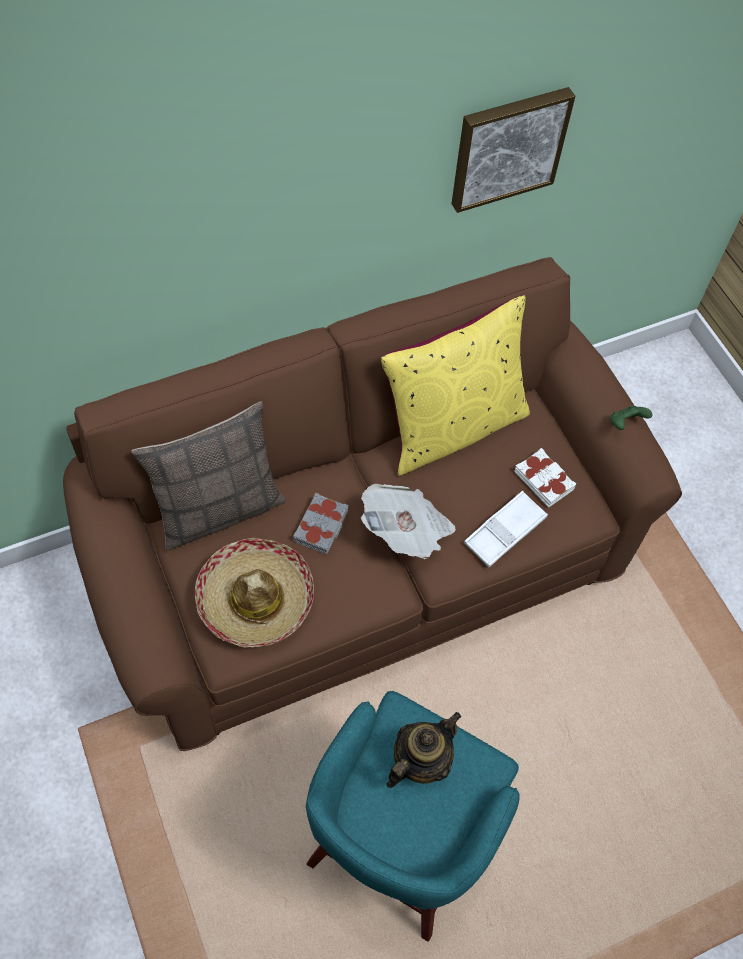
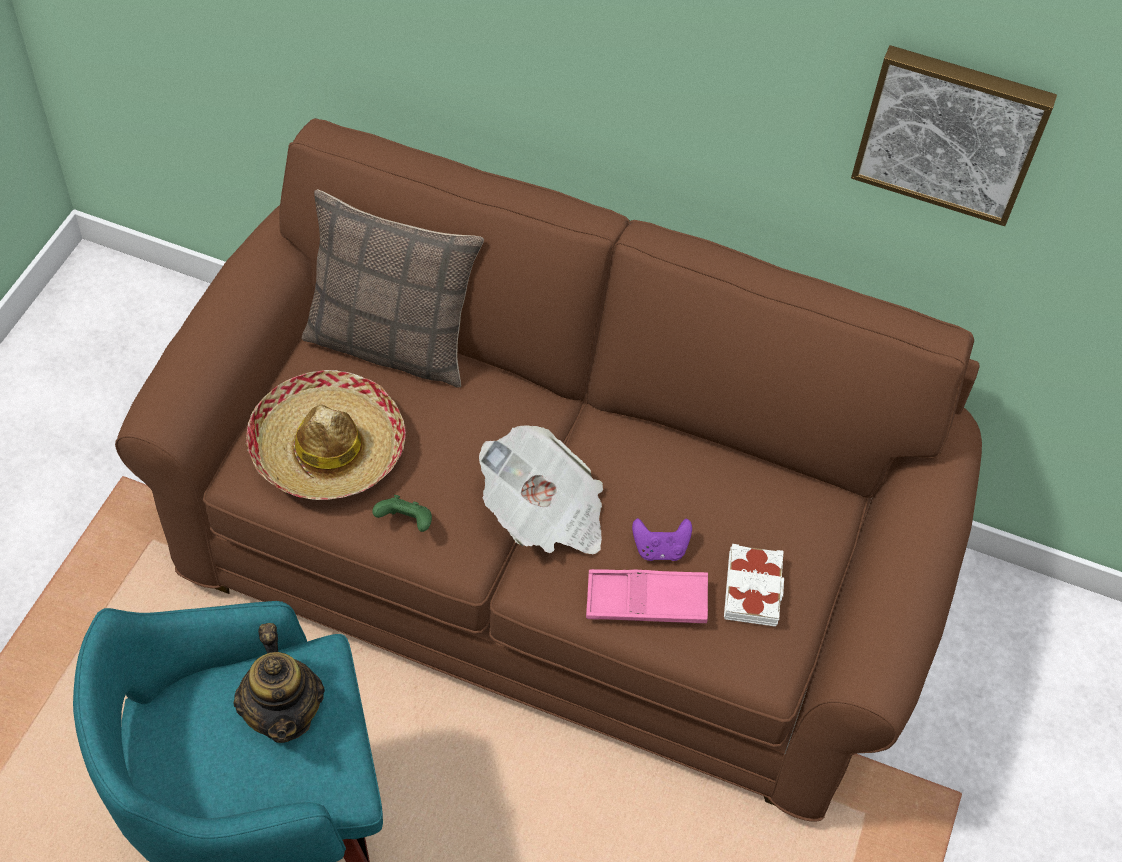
camera: 45 degrees right, 5 degrees down
grey book [293,493,348,555] -> none
yellow pillow [381,295,530,476] -> none
teapot [386,712,461,788] -> teapot turned 75 degrees clockwise [234,623,325,743]
white tray [464,491,548,567] -> pink tray [586,569,708,623]
green game controller [610,406,652,430] -> green game controller moved to [372,495,432,532]
none -> purple game controller [632,518,692,561]

